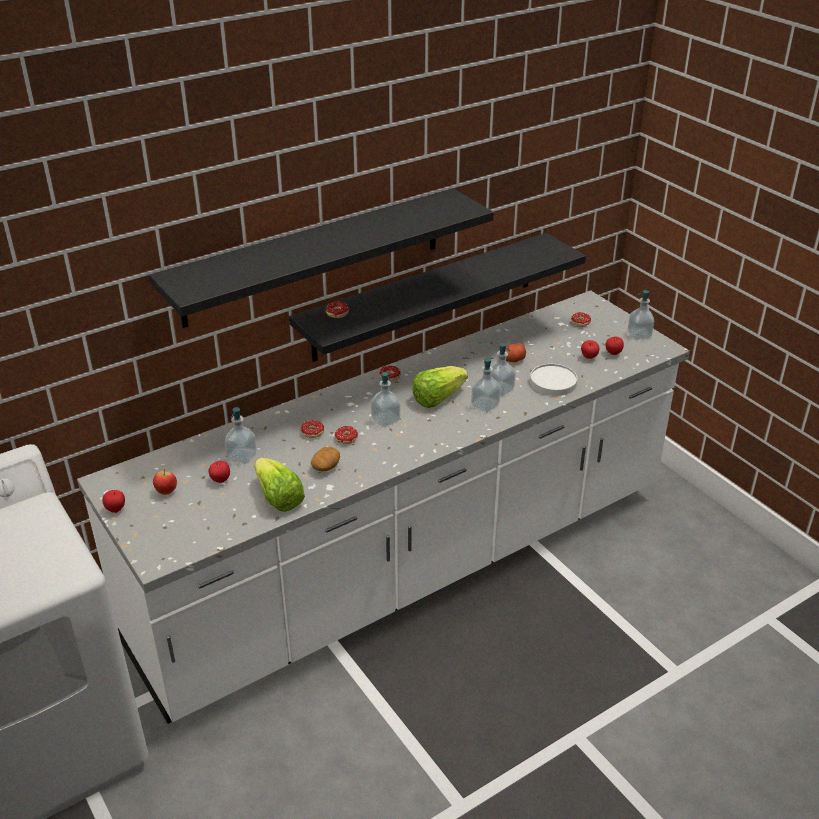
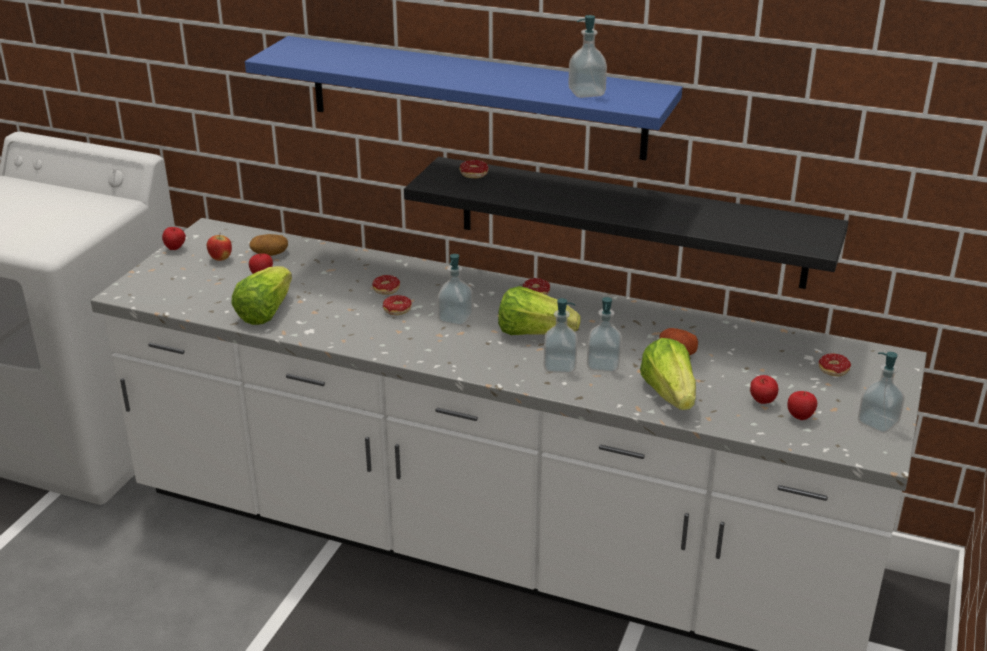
camera: 55 degrees right, 5 degrees down
black shelf [149,188,494,328] -> blue shelf [245,36,682,160]
soap dispenser [225,407,257,464] -> soap dispenser moved to [568,15,607,98]
potato [311,447,340,471] -> potato moved to [249,234,288,256]
white plate [530,364,577,396] -> lettuce [640,338,696,410]

